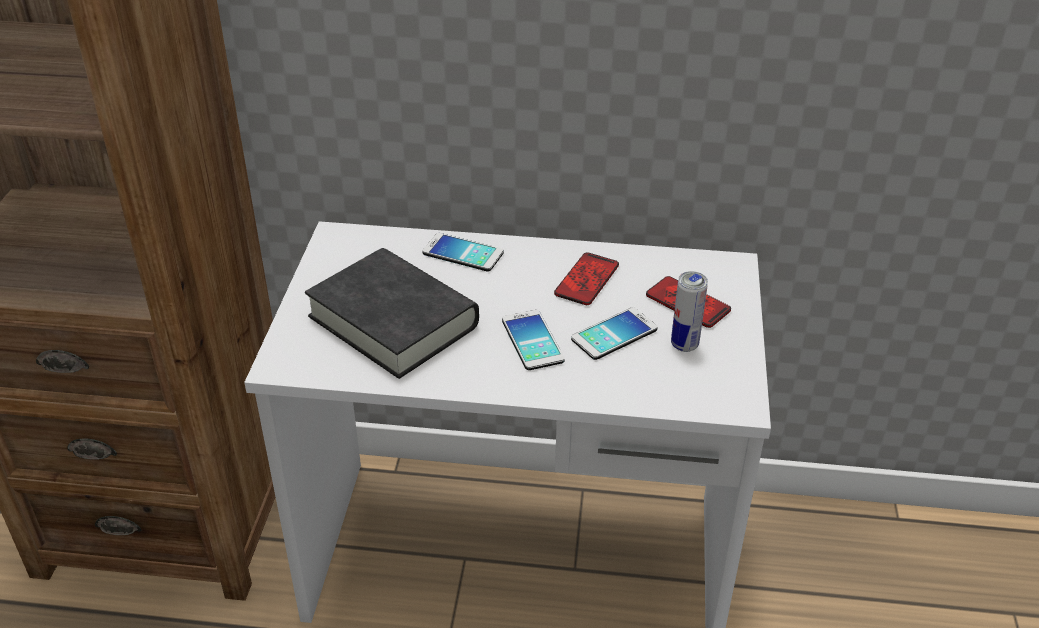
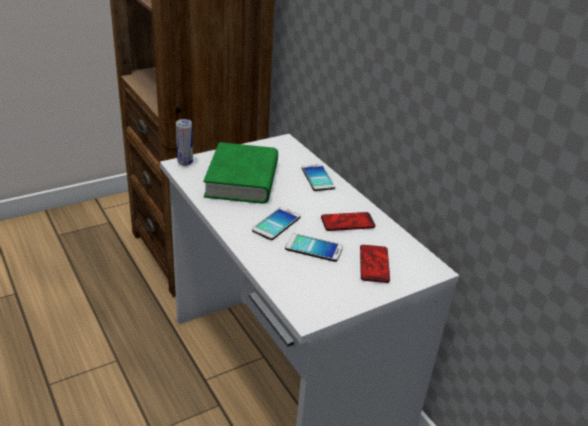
camera: 50 degrees right, 5 degrees down
black book [305,248,479,379] -> green book [203,142,278,204]
can [671,271,708,352] -> can moved to [176,119,193,166]

